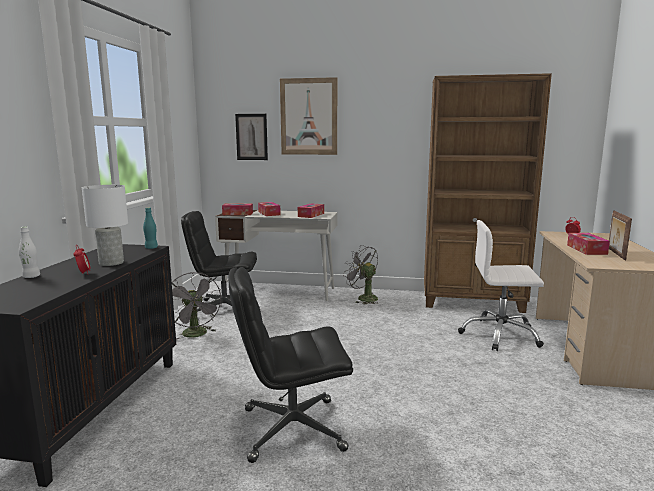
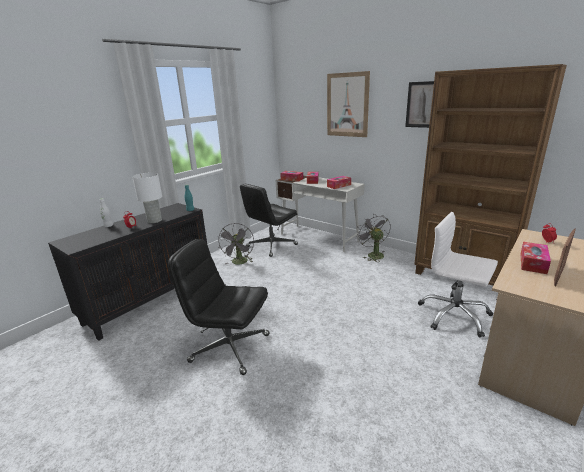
camera: 30 degrees right, 10 degrees up
black office chair [181,211,257,312] -> black office chair turned 75 degrees counterclockwise [240,184,298,257]
picture [235,114,268,160] -> picture moved to [405,81,434,128]

